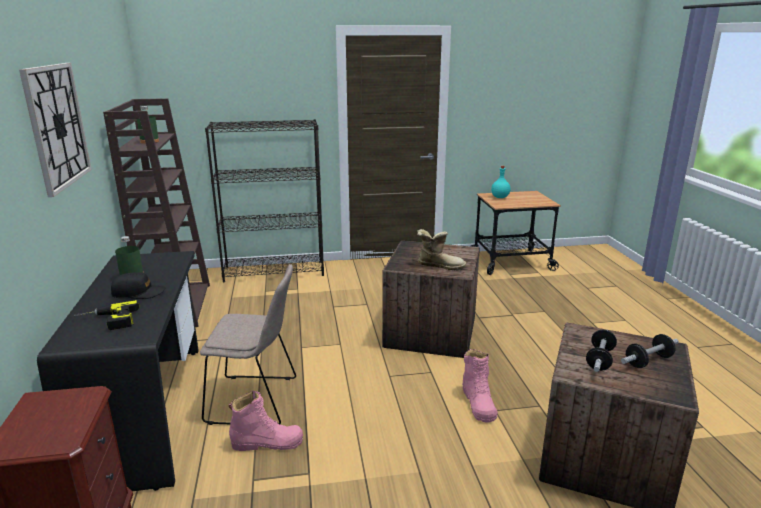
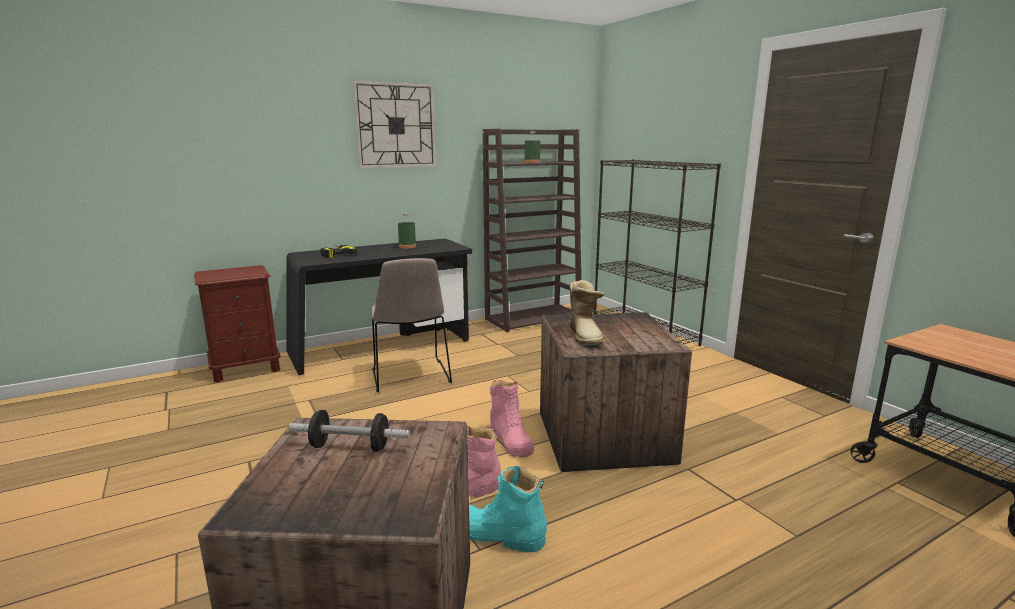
camera: 70 degrees right, 5 degrees down
black cap [111,272,166,299] -> none
pink boot [229,391,303,451] -> pink boot moved to [490,380,535,458]
turquoise bottle [491,166,511,198] -> none
dumbbell [621,334,679,368] -> none
none -> turquoise boot [469,466,547,552]

